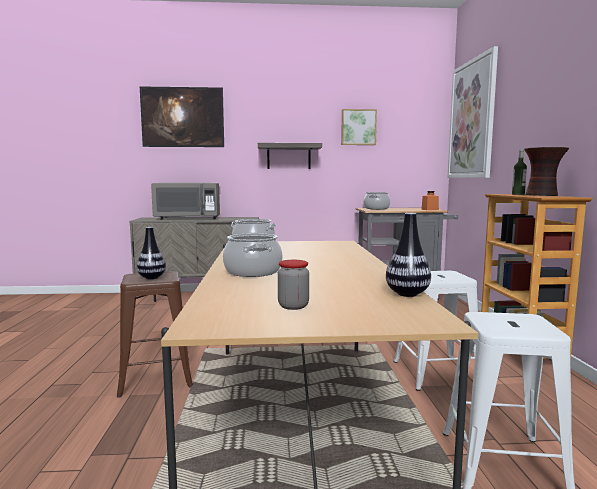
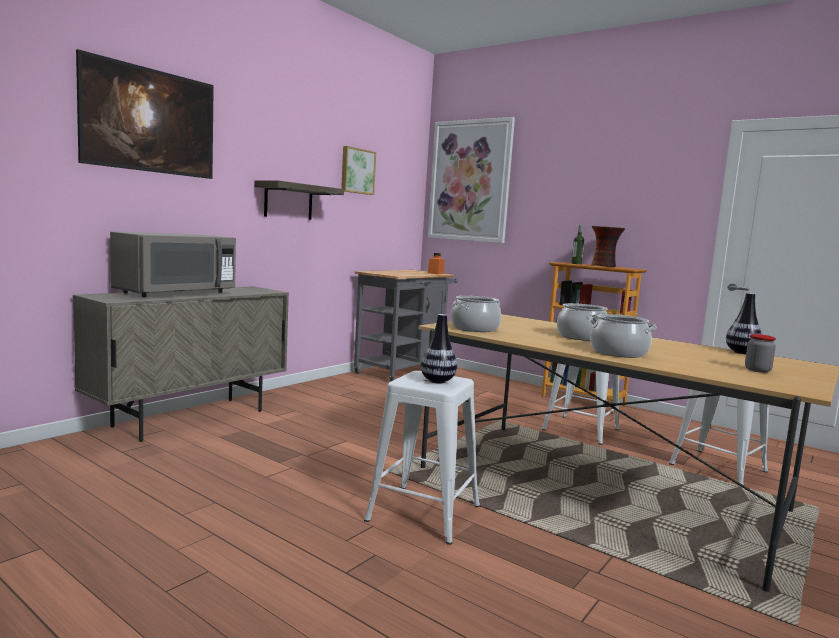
camera: 50 degrees left, 0 degrees up
brown stool [117,271,193,398] -> white stool [364,371,480,545]
cooking pot [363,192,390,209] -> cooking pot moved to [557,303,608,341]

